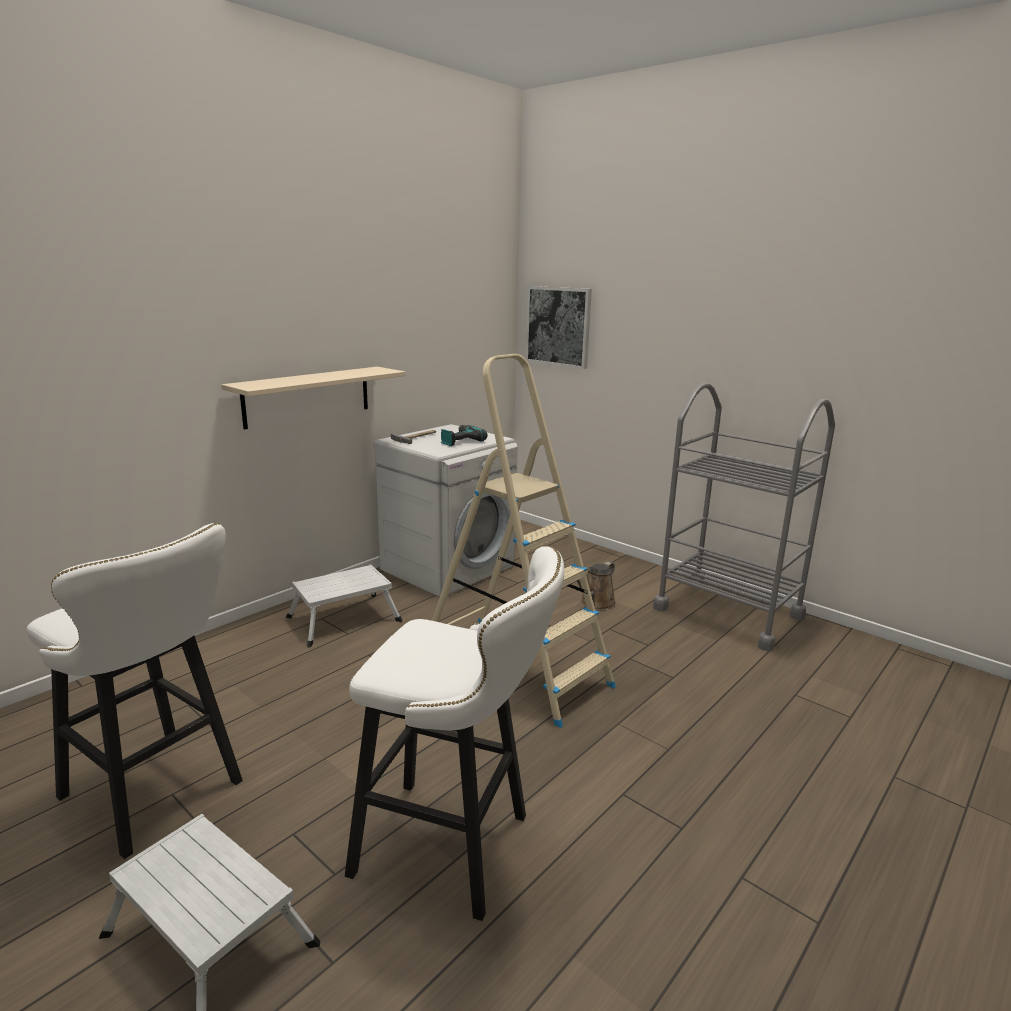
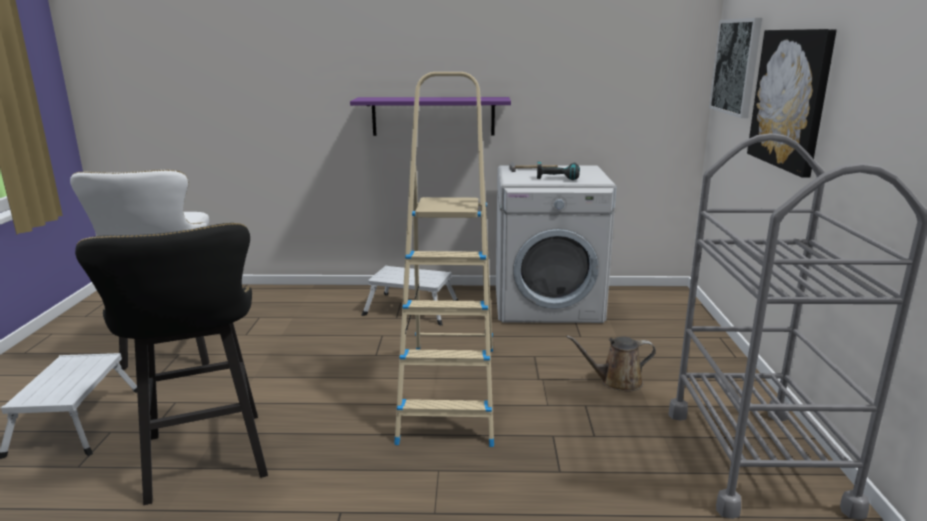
camera: 50 degrees right, 0 degrees up
beige shelf [222,367,406,430] -> purple shelf [350,97,511,136]
white stool [345,546,564,921] -> black stool [75,223,268,505]
none -> picture [747,29,837,178]

